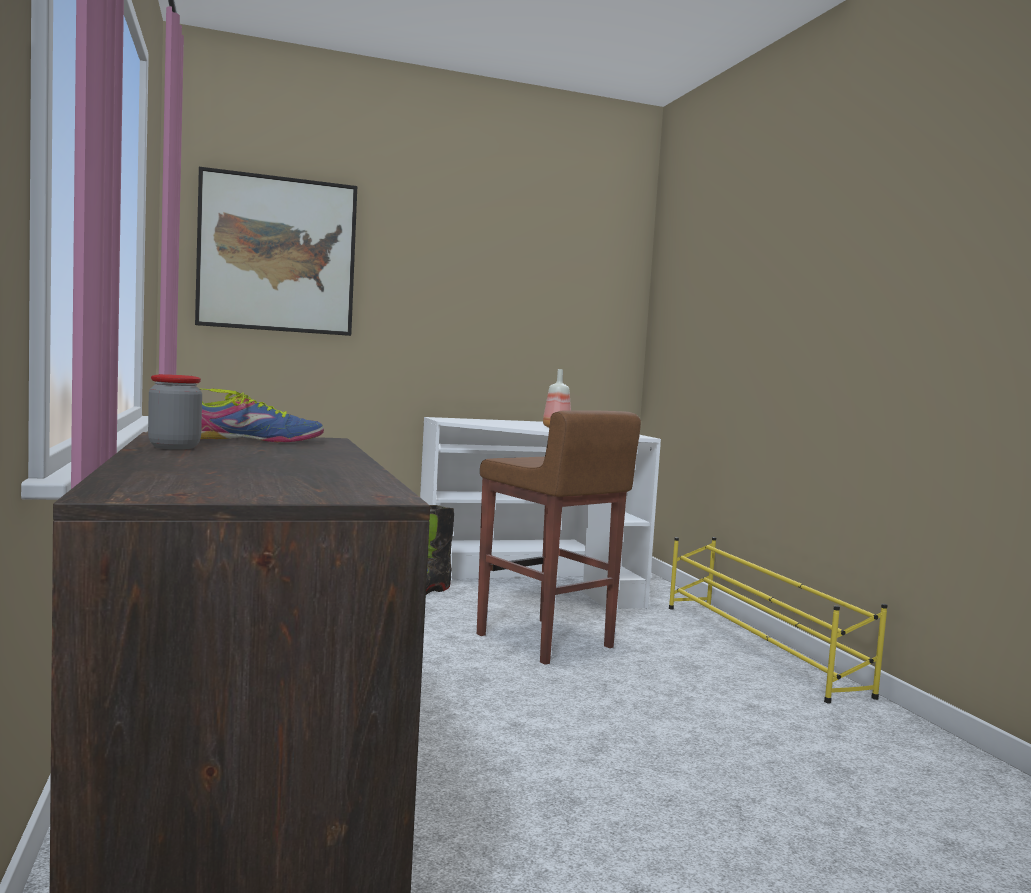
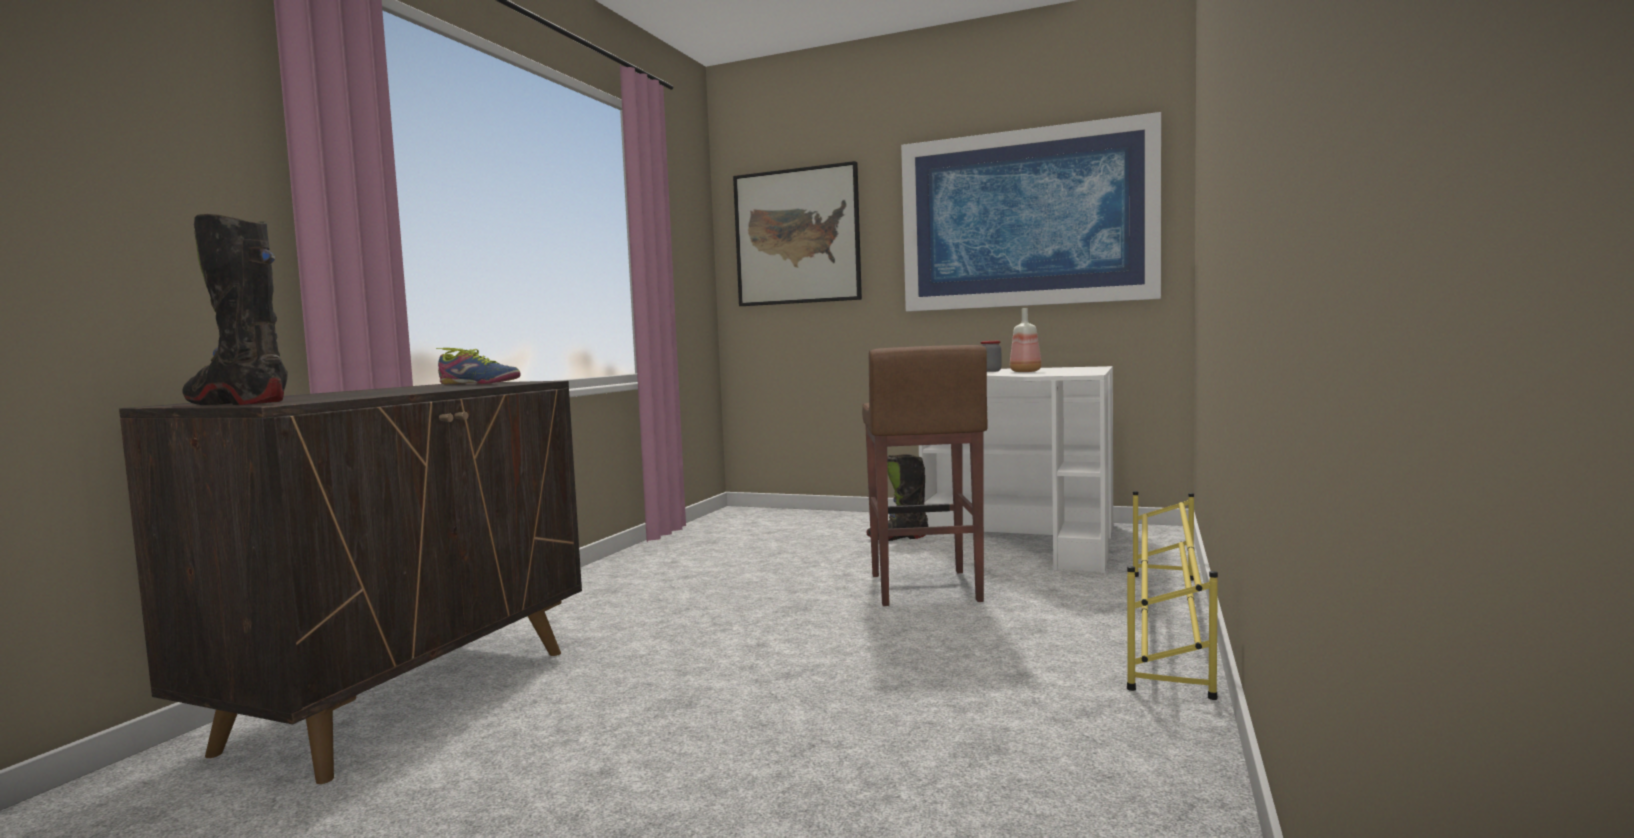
camera: 40 degrees right, 0 degrees up
jar [148,374,202,449] -> jar moved to [980,341,1002,372]
none -> black boot [182,214,288,405]
none -> picture [901,112,1161,312]

